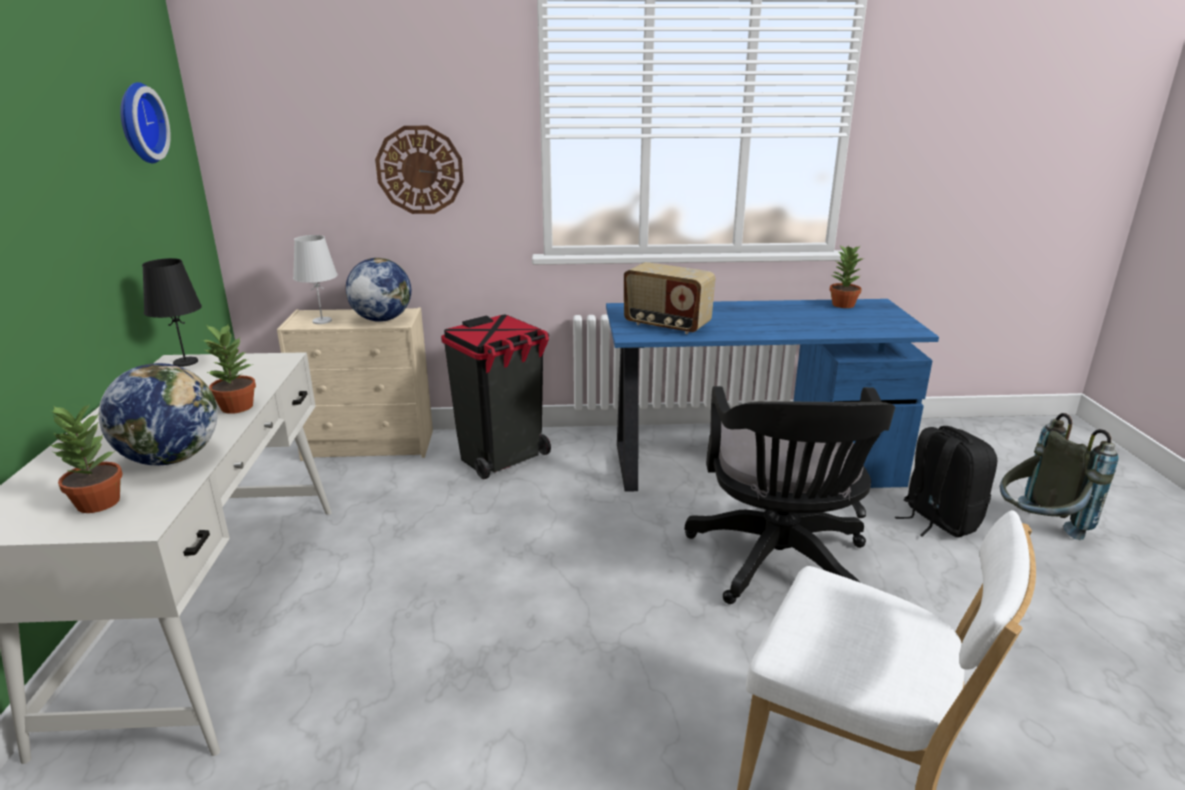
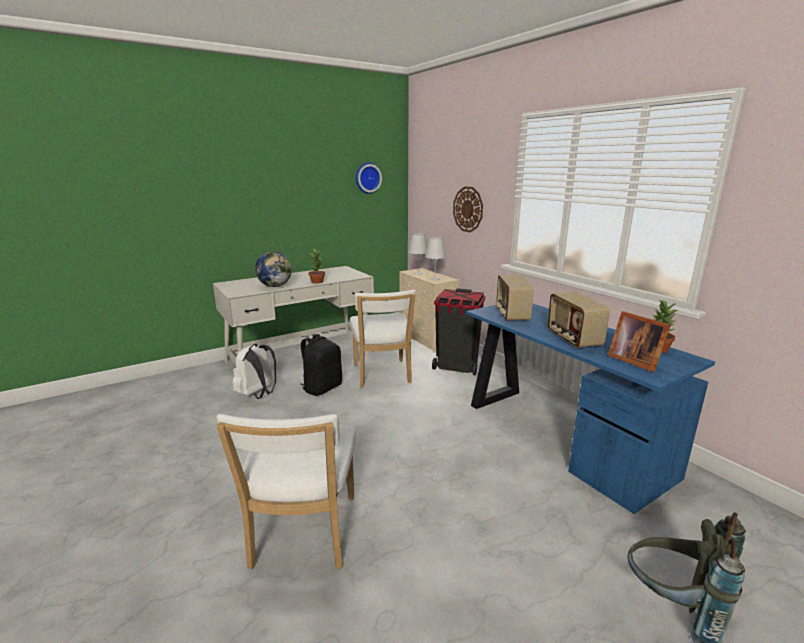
camera: 60 degrees right, 5 degrees down
potted plant [50,403,123,513] -> none
black table lamp [142,258,202,367] -> none
globe [346,258,411,322] -> white table lamp [425,237,446,280]
black office chair [685,386,895,604] -> none
black backpack [895,426,997,537] -> black backpack moved to [300,334,342,396]
none -> white backpack [233,344,276,399]
none -> white chair [350,290,416,387]
none -> radio [548,292,610,348]
none -> picture frame [608,311,671,372]

